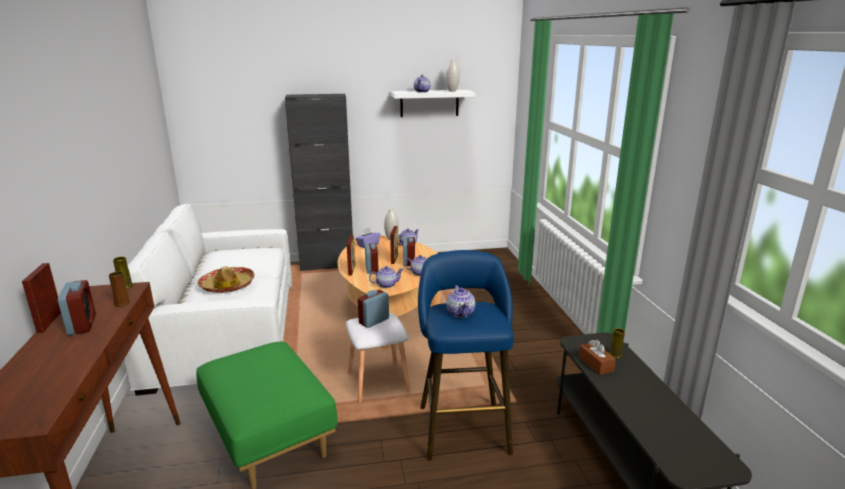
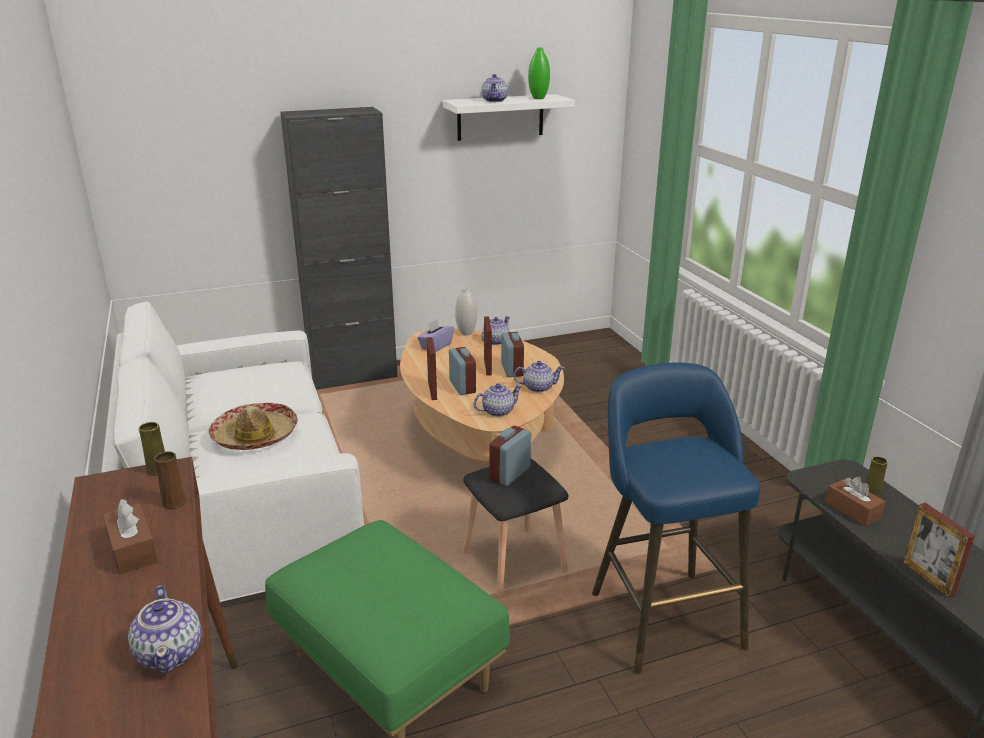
camera: 10 degrees left, 5 degrees up
picture frame [22,263,61,333] -> picture frame moved to [903,502,975,598]
alarm clock [58,280,96,335] -> brown tissue box [103,499,158,574]
white stool [346,313,411,403] -> black stool [463,459,568,597]
white vase [446,59,460,92] -> green vase [528,48,550,99]
teapot [446,285,475,318] -> teapot moved to [128,585,202,673]

